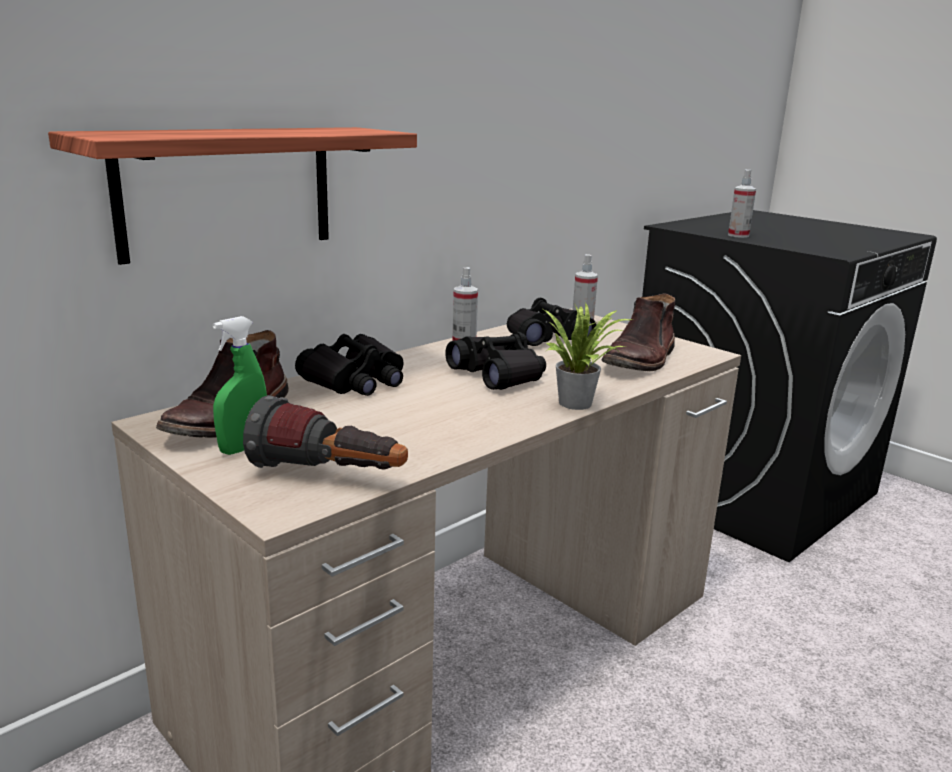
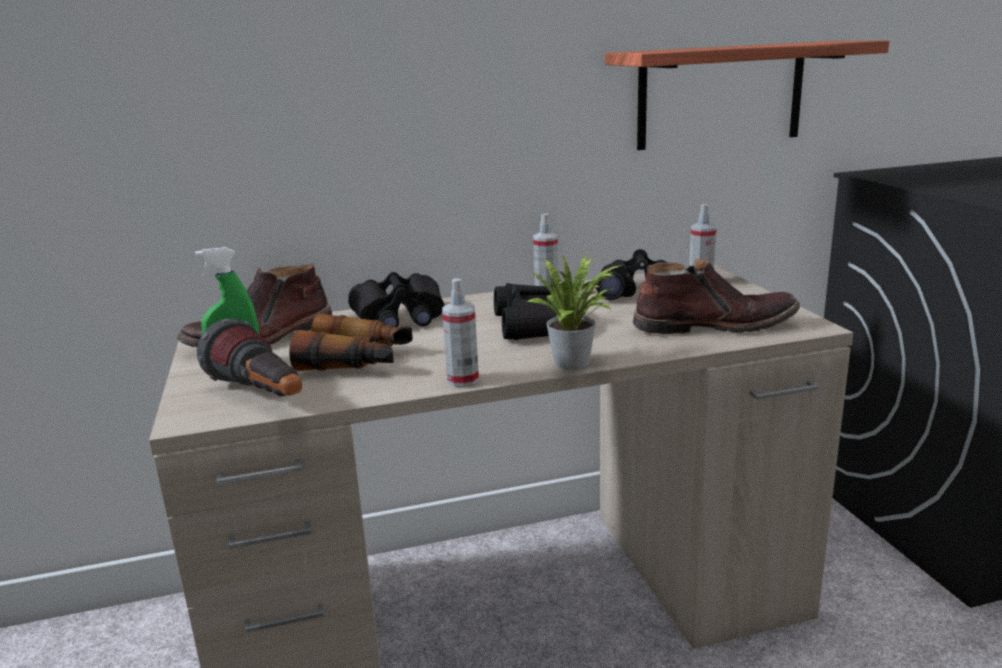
camera: 30 degrees right, 0 degrees up
shelf [48,127,417,265] -> shelf moved to [605,41,889,150]
brown boot [602,293,675,371] -> brown boot turned 150 degrees counterclockwise [633,259,800,334]
spray bottle [728,169,756,238] -> spray bottle moved to [442,278,479,387]
none -> binoculars [289,313,413,371]

